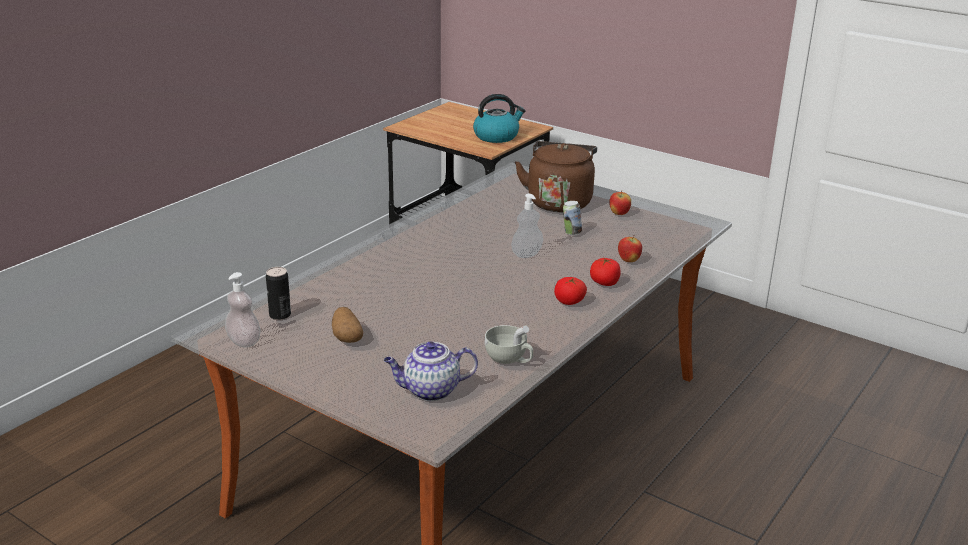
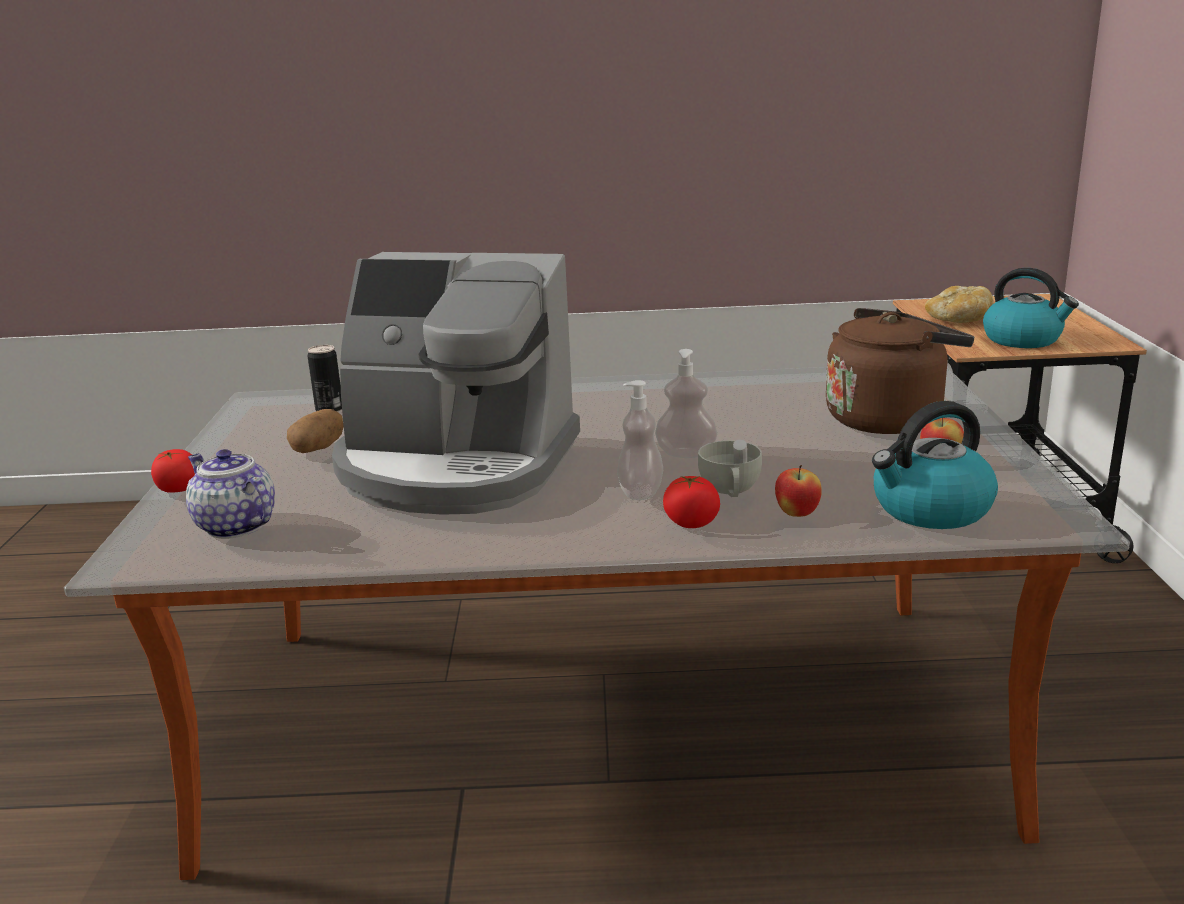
camera: 55 degrees right, 5 degrees down
soap dispenser [225,272,261,347] -> soap dispenser moved to [617,380,663,500]
white cup [485,325,534,364] -> white cup moved to [698,439,762,497]
tomato [554,277,587,305] -> tomato moved to [151,449,195,493]
can [563,201,582,236] -> none
none -> coffee machine [332,252,580,515]
none -> kettle [872,401,998,529]
none -> bread [925,286,994,323]

